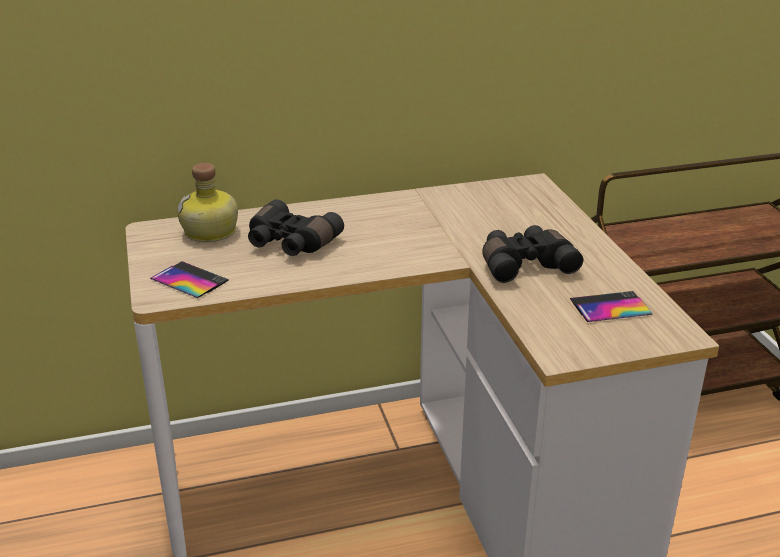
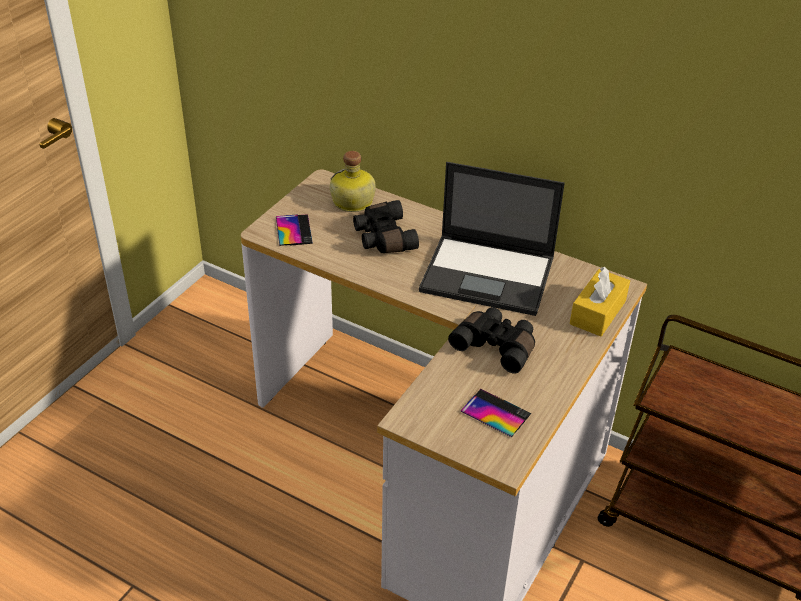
camera: 45 degrees right, 10 degrees up
none -> laptop [419,162,565,316]
none -> yellow tissue box [570,267,630,336]

